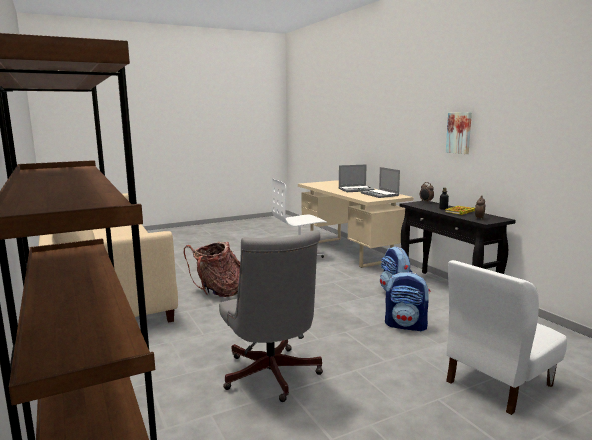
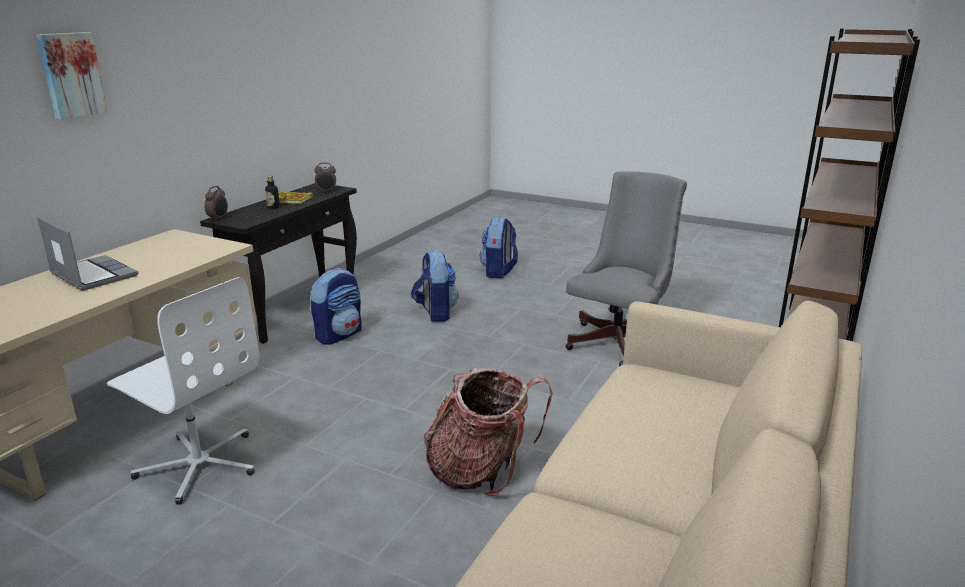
camera: 125 degrees left, 10 degrees up
laptop [361,167,400,198] -> none
picture [446,112,472,154] -> picture moved to [37,32,107,119]
white chair [446,260,567,415] -> backpack [480,216,518,278]

